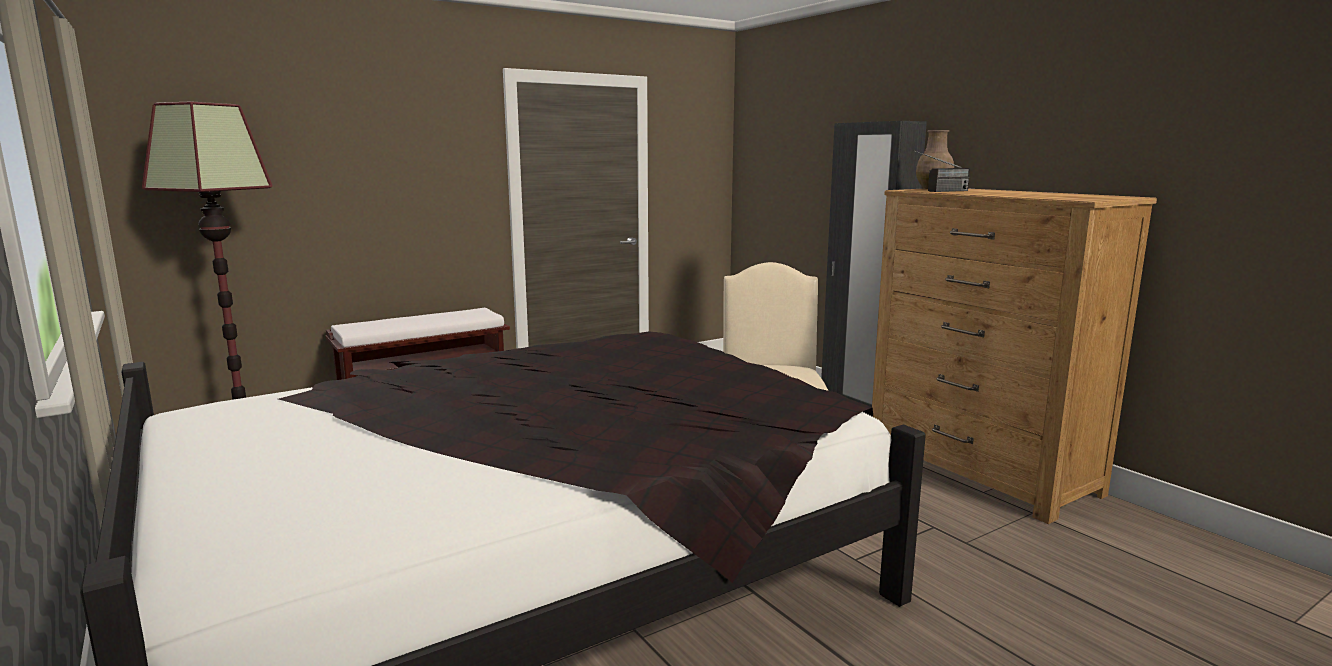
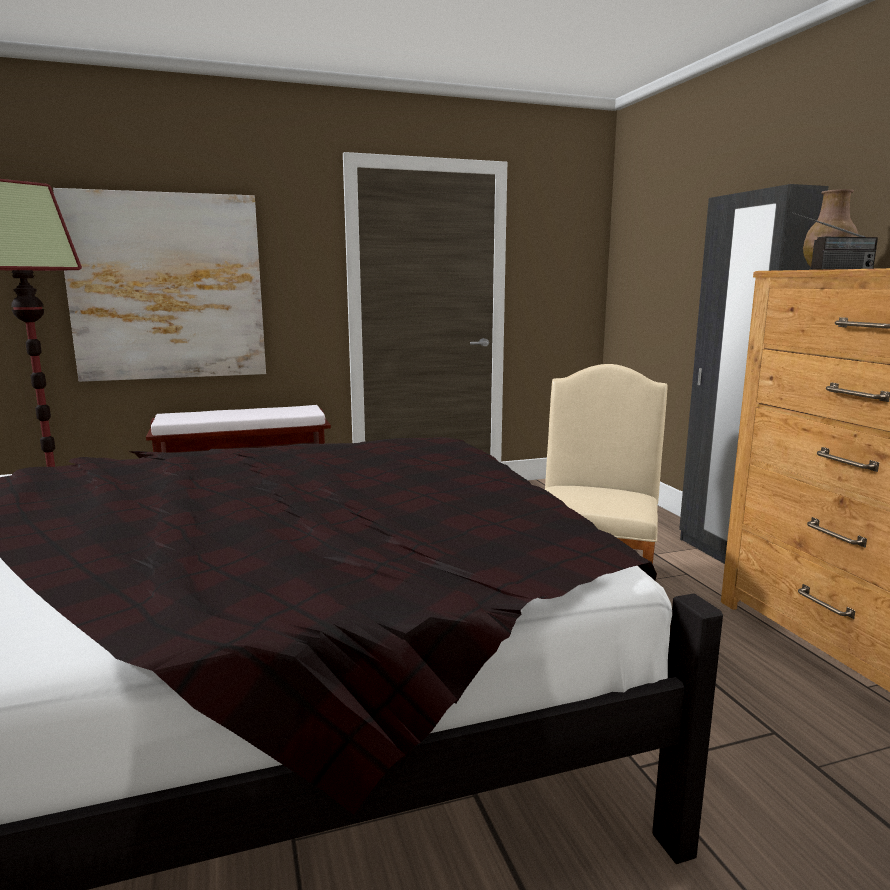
camera: 15 degrees right, 0 degrees up
none -> picture [53,188,266,382]

